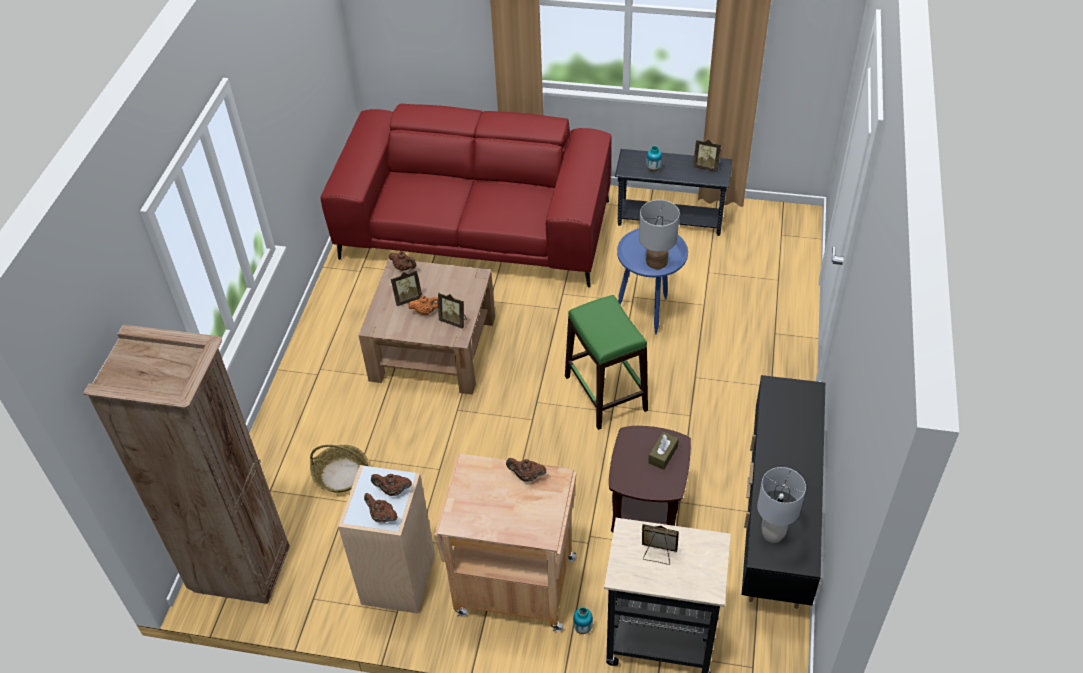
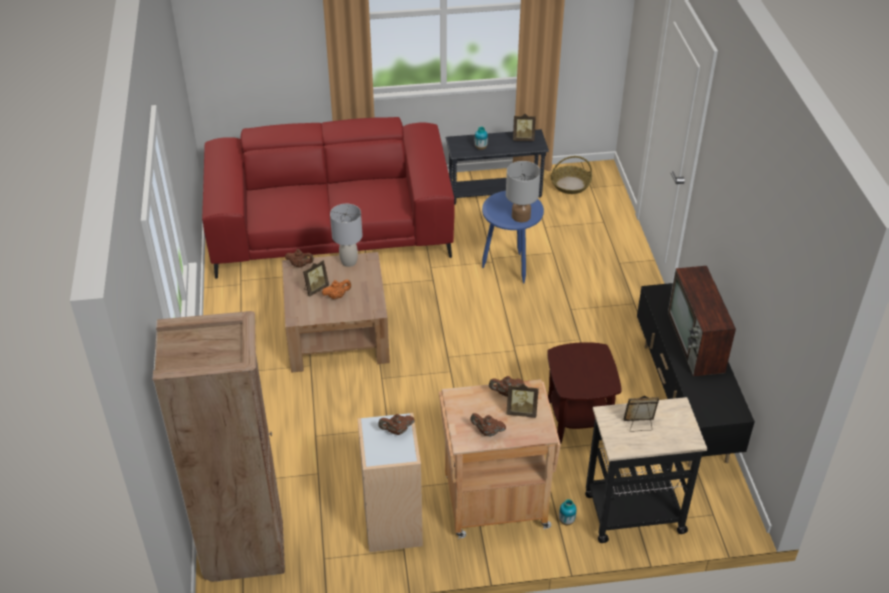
camera: 20 degrees left, 5 degrees down
basket [310,445,368,493] -> basket moved to [551,156,592,194]
brown teapot [364,493,398,523] -> brown teapot moved to [470,413,506,437]
picture frame [438,293,467,329] -> picture frame moved to [506,384,539,418]
green stool [565,295,648,430] -> none
brown tissue box [648,432,679,470] -> none
grey table lamp [757,467,806,543] -> grey table lamp moved to [330,204,362,267]
none -> television [668,266,736,376]

